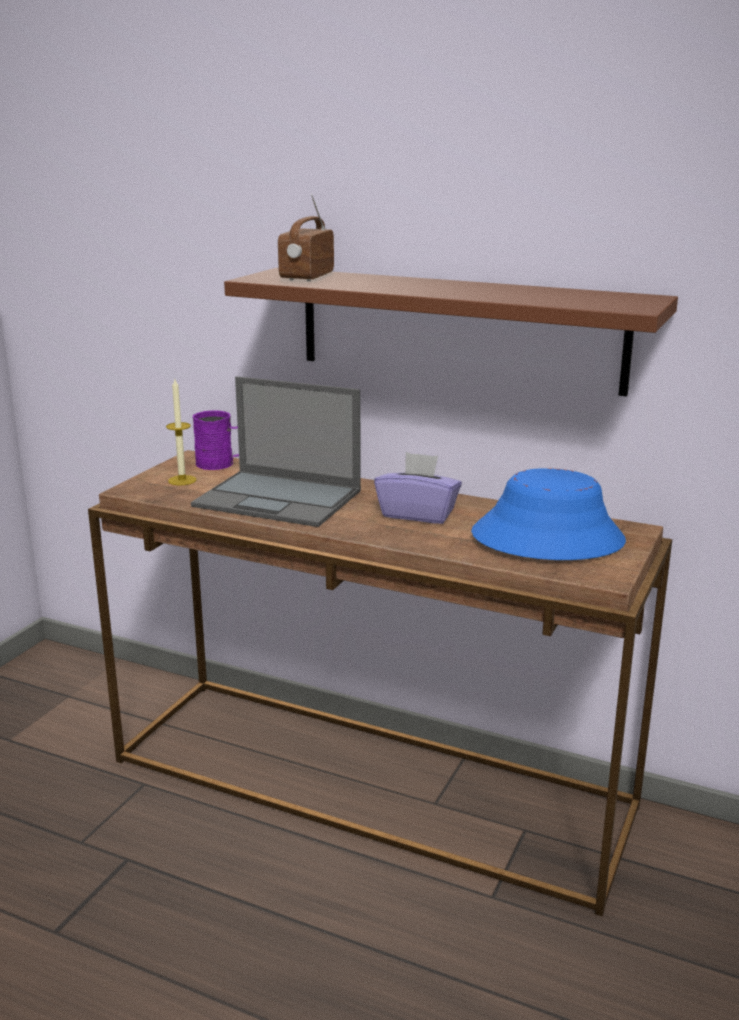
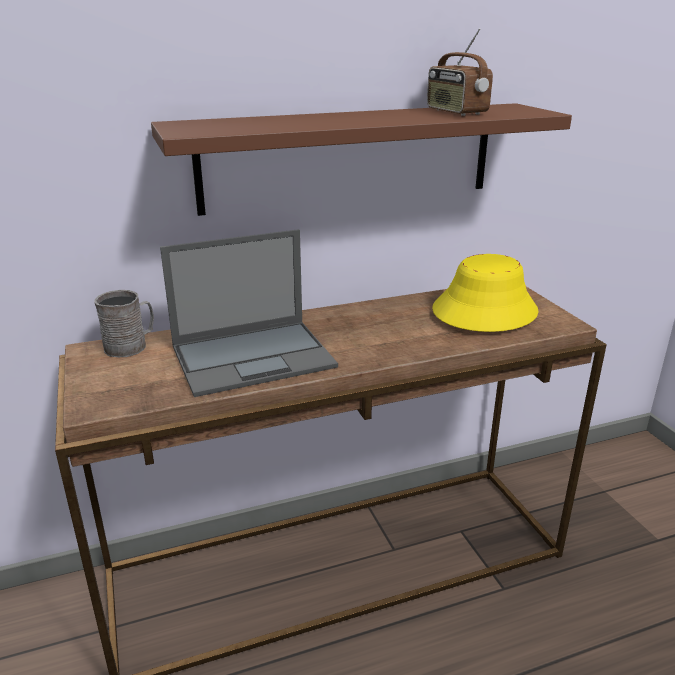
camera: 45 degrees left, 5 degrees up
candle [166,379,196,485] -> none
purple mug [192,410,239,470] -> grey mug [94,290,154,357]
radio [278,194,334,281] -> radio moved to [427,28,493,116]
purple tissue box [374,452,462,524] -> none
blue hat [471,468,626,560] -> yellow hat [432,254,539,332]

